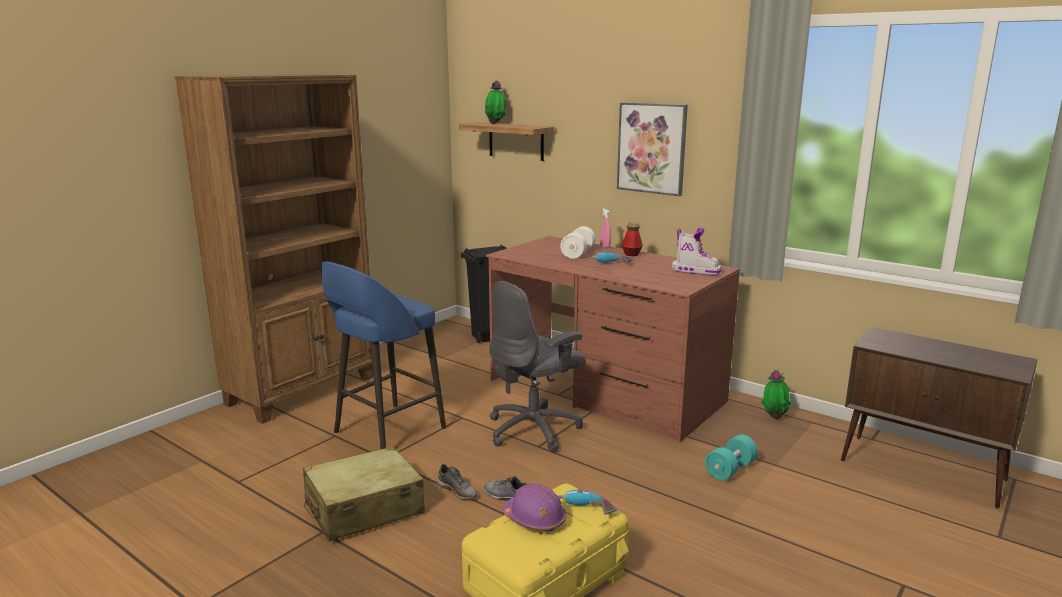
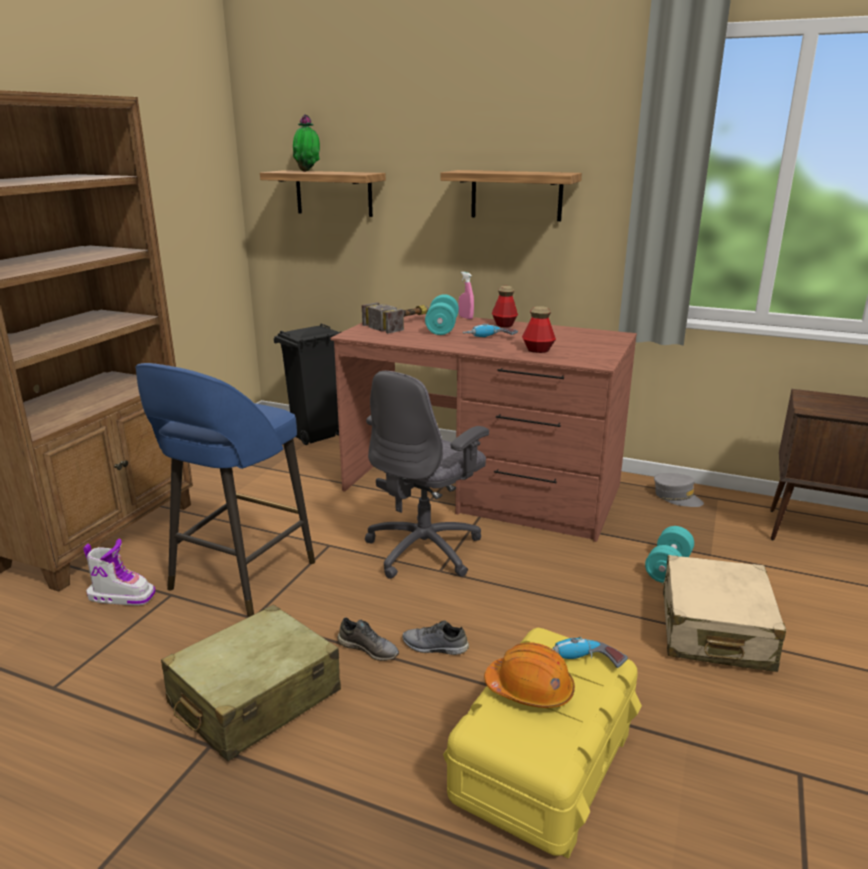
camera: 15 degrees left, 5 degrees up
purple hard hat [502,483,566,531] -> orange hard hat [484,642,575,708]
white dumbbell [560,226,596,259] -> turquoise dumbbell [425,294,459,335]
picture [617,102,688,196] -> shelf [440,170,582,221]
boot [672,228,722,275] -> boot moved to [83,539,156,606]
potted plant [761,370,791,419] -> grey cap [654,473,704,507]
none -> hammer [362,302,429,334]
none -> bottle [522,306,556,353]
none -> beige suitcase [662,555,786,672]

